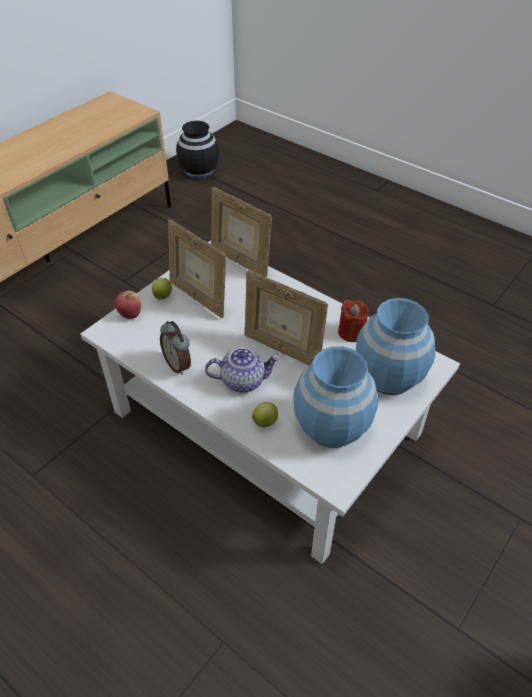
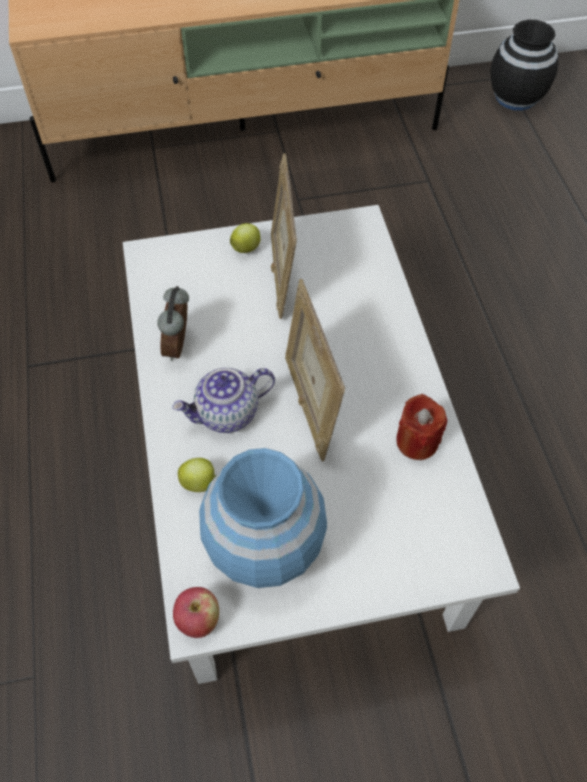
camera: 40 degrees right, 10 degrees up
apple [115,291,141,319] -> apple moved to [173,587,219,638]
teapot [205,347,280,393] -> teapot turned 120 degrees clockwise [172,368,275,433]
picture frame [211,187,272,277] -> none
blue vase [356,298,435,395] -> none

